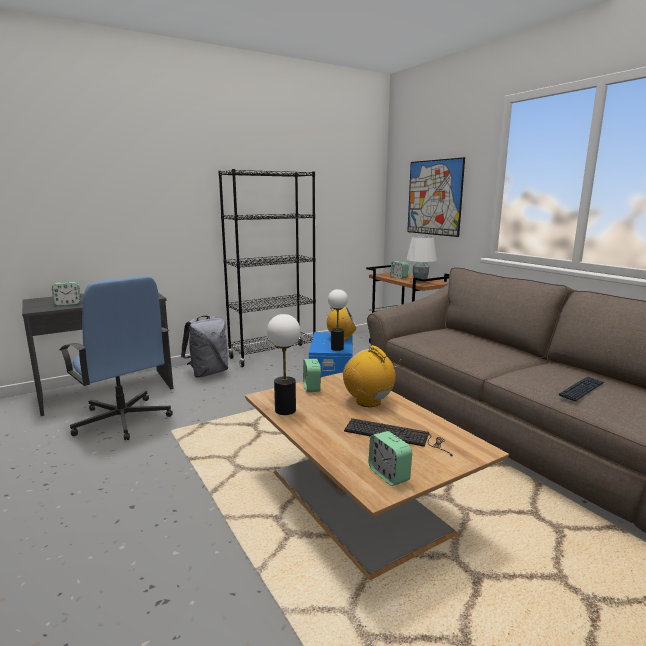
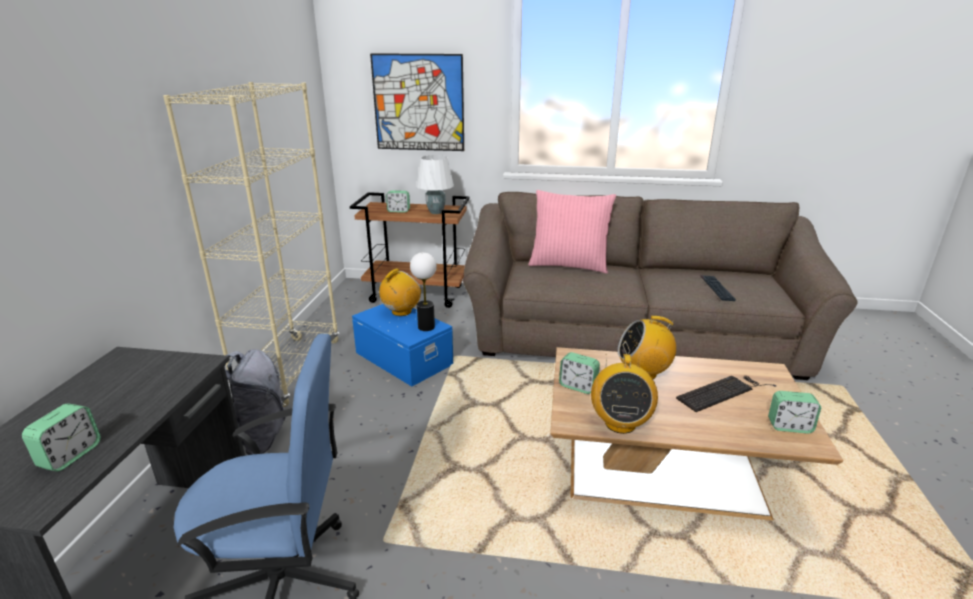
camera: 50 degrees left, 10 degrees up
black bookcase [218,169,316,367] -> beige bookcase [163,82,339,407]
table lamp [267,314,300,415] -> radio [591,354,658,434]
none -> pink pillow [528,190,616,274]

